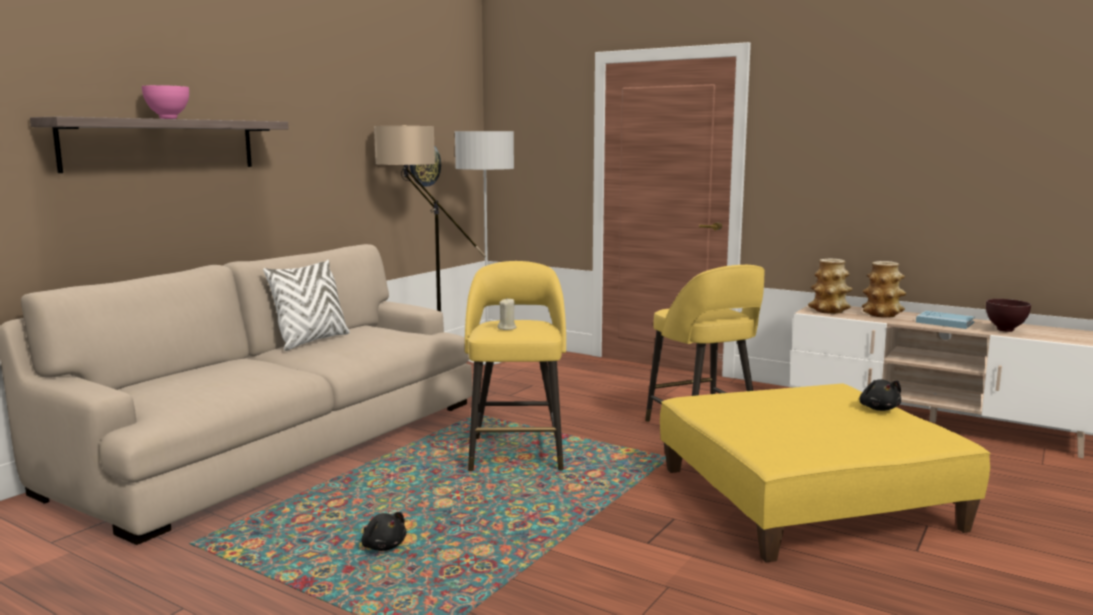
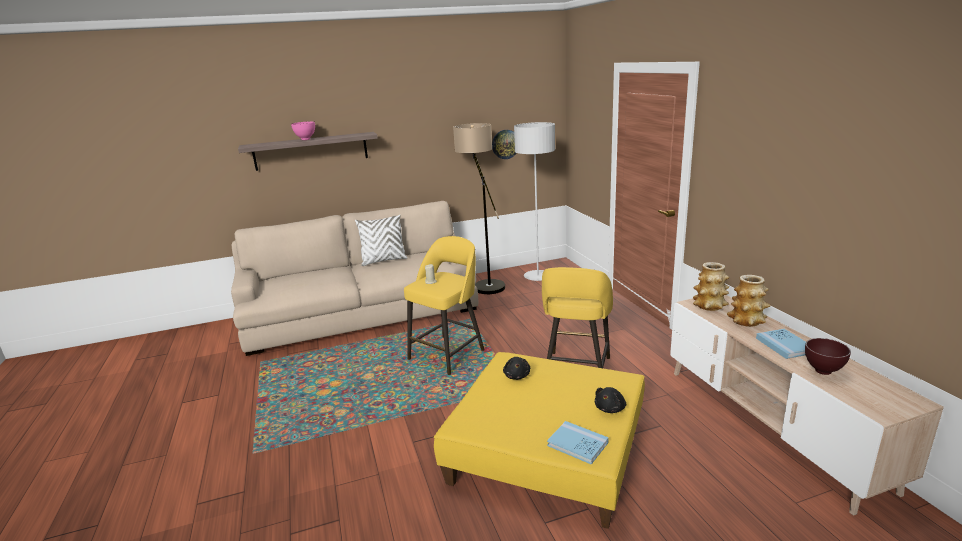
camera: 40 degrees right, 10 degrees up
black plush toy [361,512,407,551] -> black plush toy moved to [503,357,530,380]
none -> blue book [547,421,609,464]

